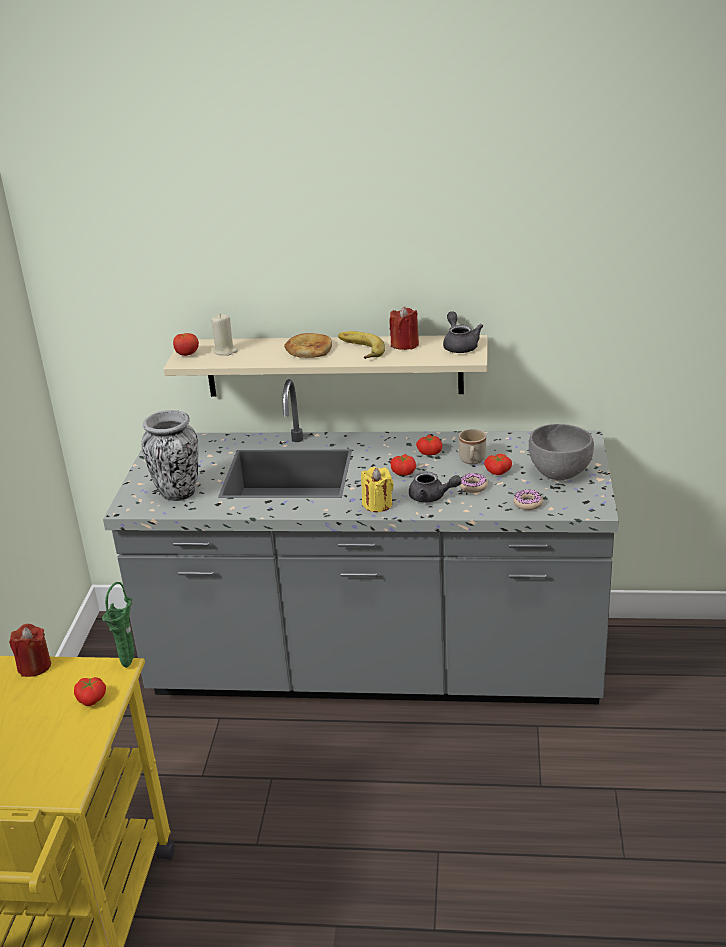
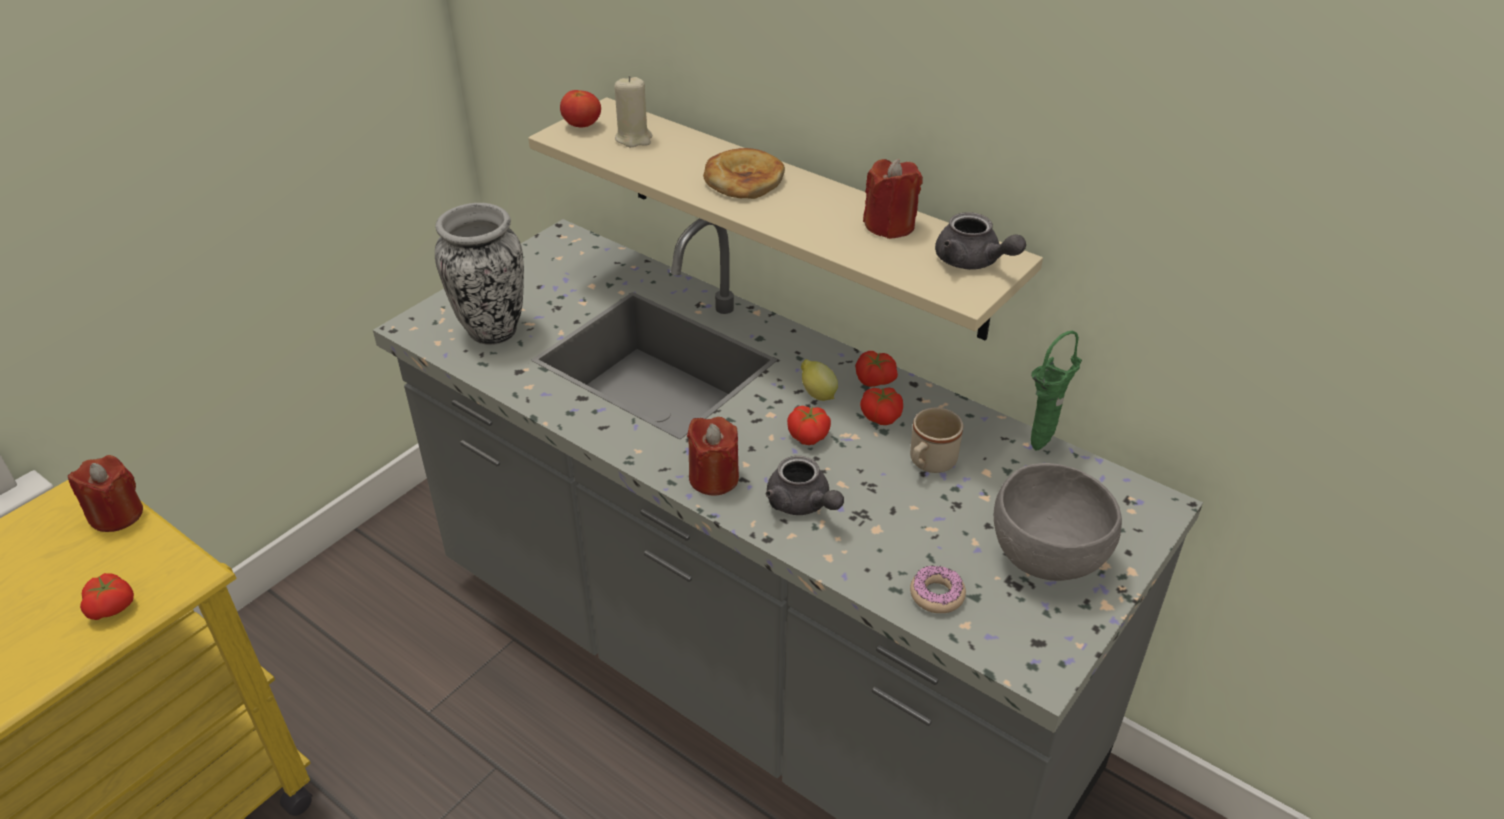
camera: 30 degrees right, 10 degrees up
green vase [102,582,134,668] -> green vase moved to [1031,331,1082,450]
banana [338,331,385,359] -> none
yellow candle [361,467,394,512] -> red candle [687,417,739,495]
grey teapot [443,311,483,353] -> grey teapot turned 120 degrees clockwise [935,212,1026,270]
donut [460,473,488,493] -> none
tomato [484,454,512,475] -> tomato moved to [855,351,898,387]
none -> lemon [801,359,838,401]

